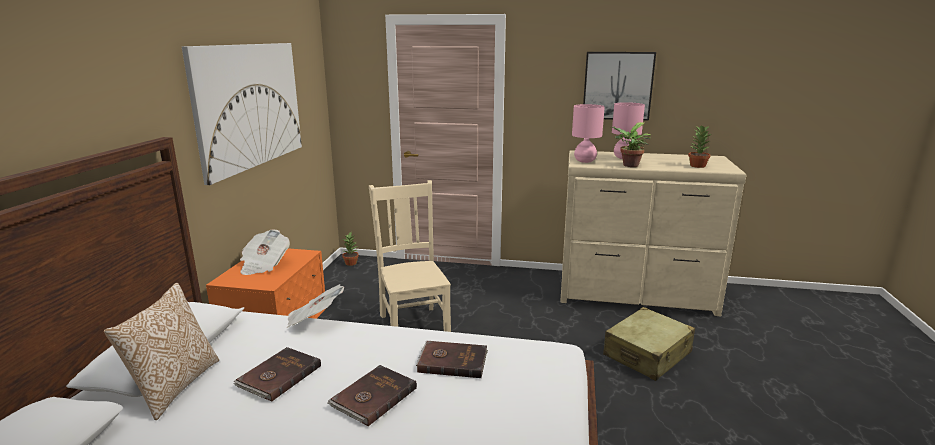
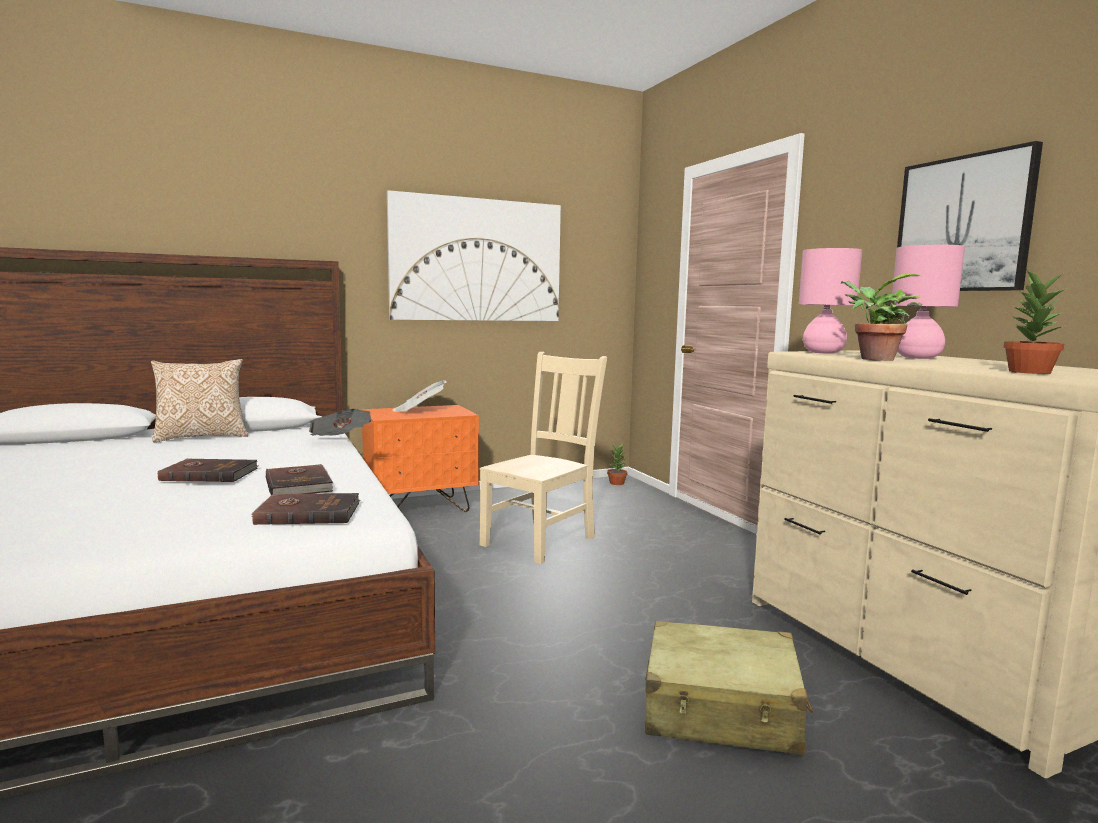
camera: 55 degrees right, 10 degrees down
brown book [233,347,321,402] -> brown book moved to [251,493,360,525]

